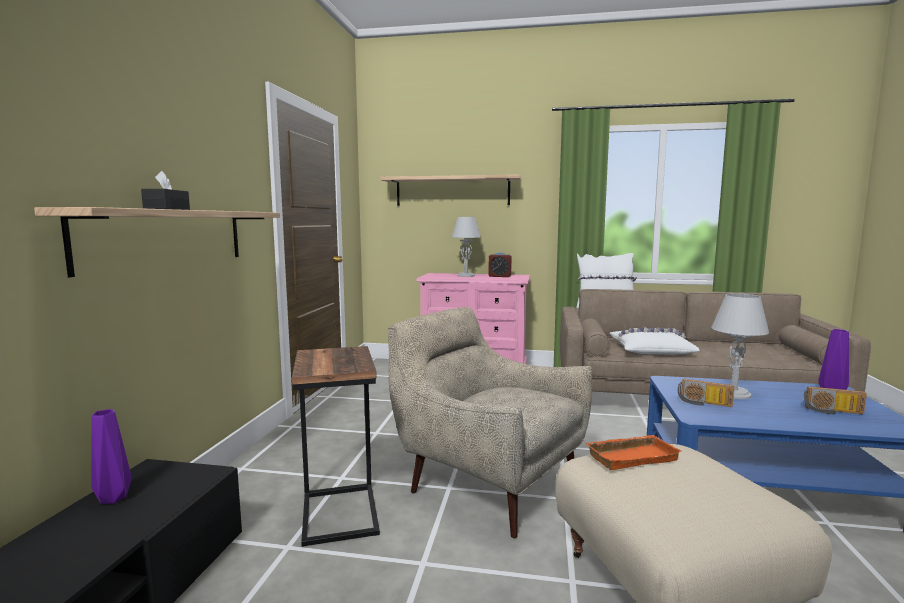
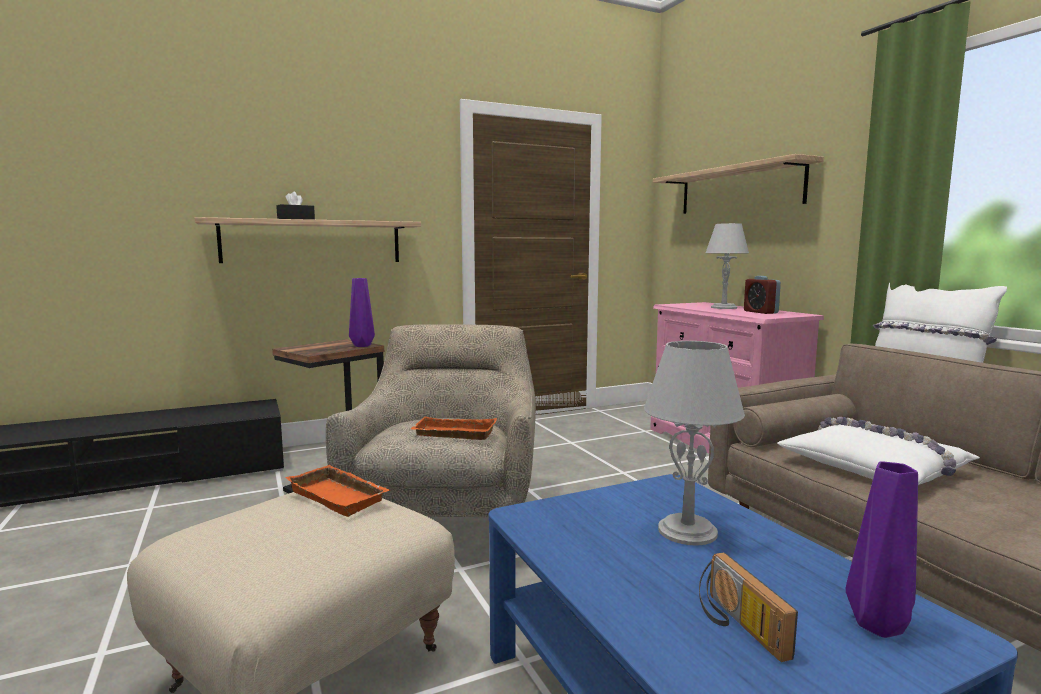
camera: 55 degrees right, 0 degrees up
purple vase [91,409,132,504] -> purple vase moved to [349,278,375,347]
radio [678,379,734,407] -> none
none -> orange tray [411,417,497,440]

